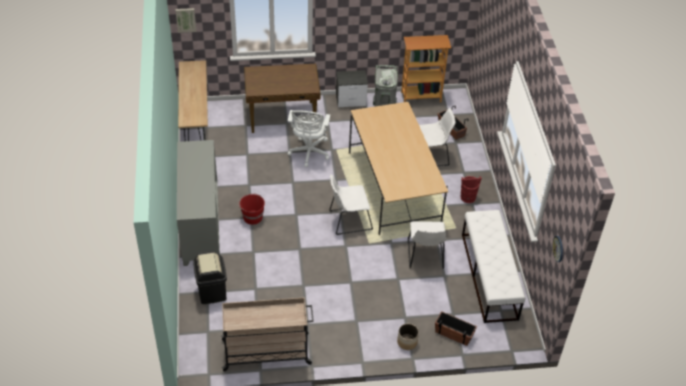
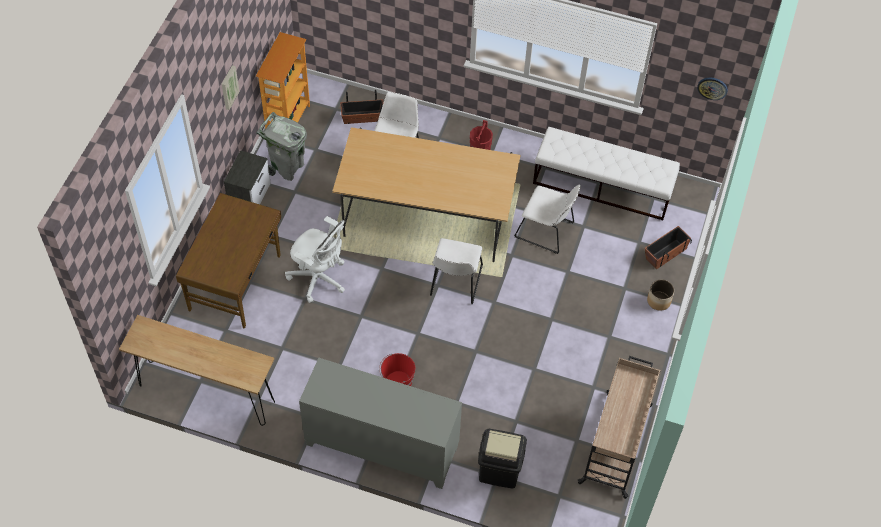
camera: 65 degrees left, 10 degrees up
picture [176,8,196,33] -> picture moved to [222,65,240,110]

